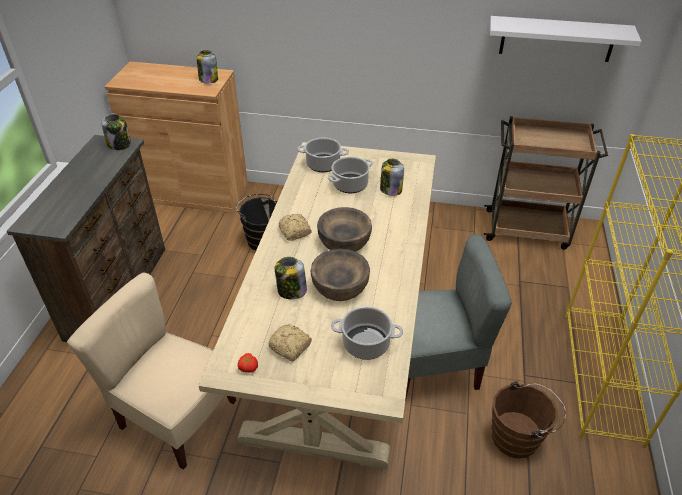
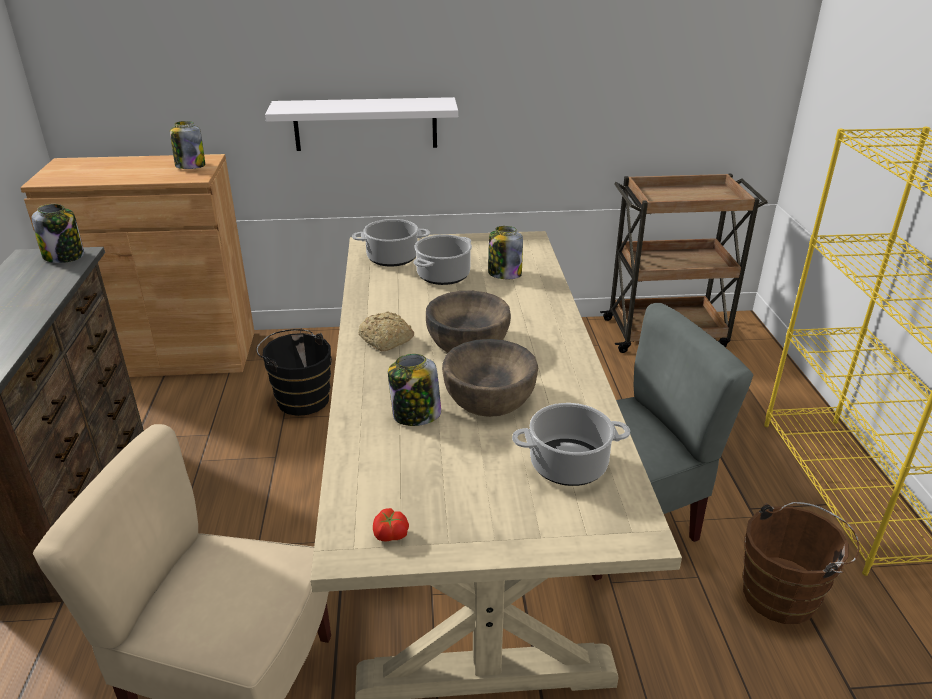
camera: 15 degrees left, 10 degrees down
bread [269,324,312,361] -> none
white shelf [490,16,641,62] -> white shelf moved to [265,97,458,151]

